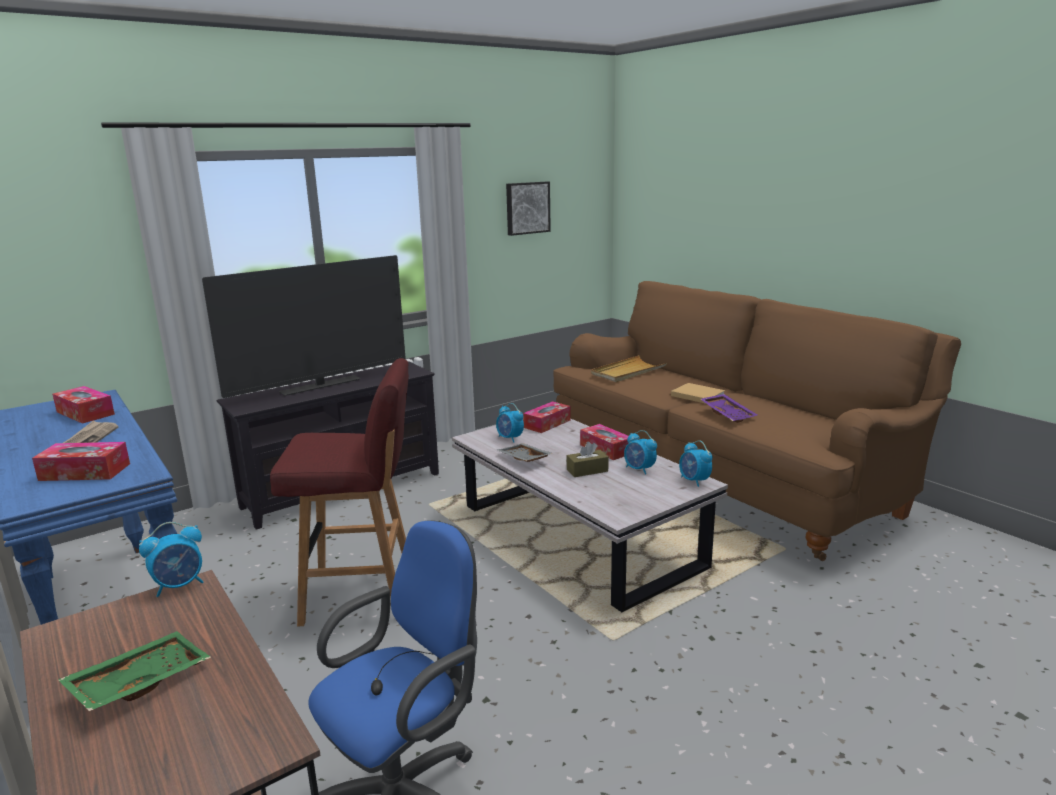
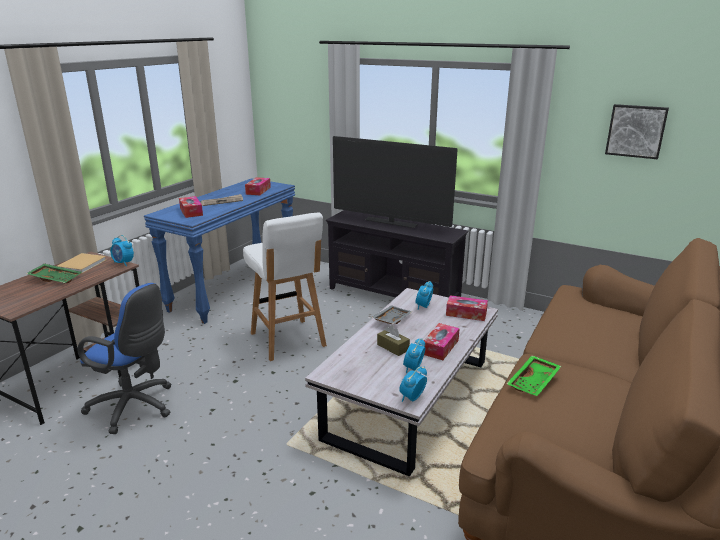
camera: 65 degrees right, 5 degrees up
red stool [270,358,409,626] -> white stool [243,212,327,361]
beige tray [591,355,667,382] -> none
beige book [671,383,725,404] -> beige book moved to [56,253,106,274]
purple tray [701,394,758,423] -> green tray [507,355,561,396]

